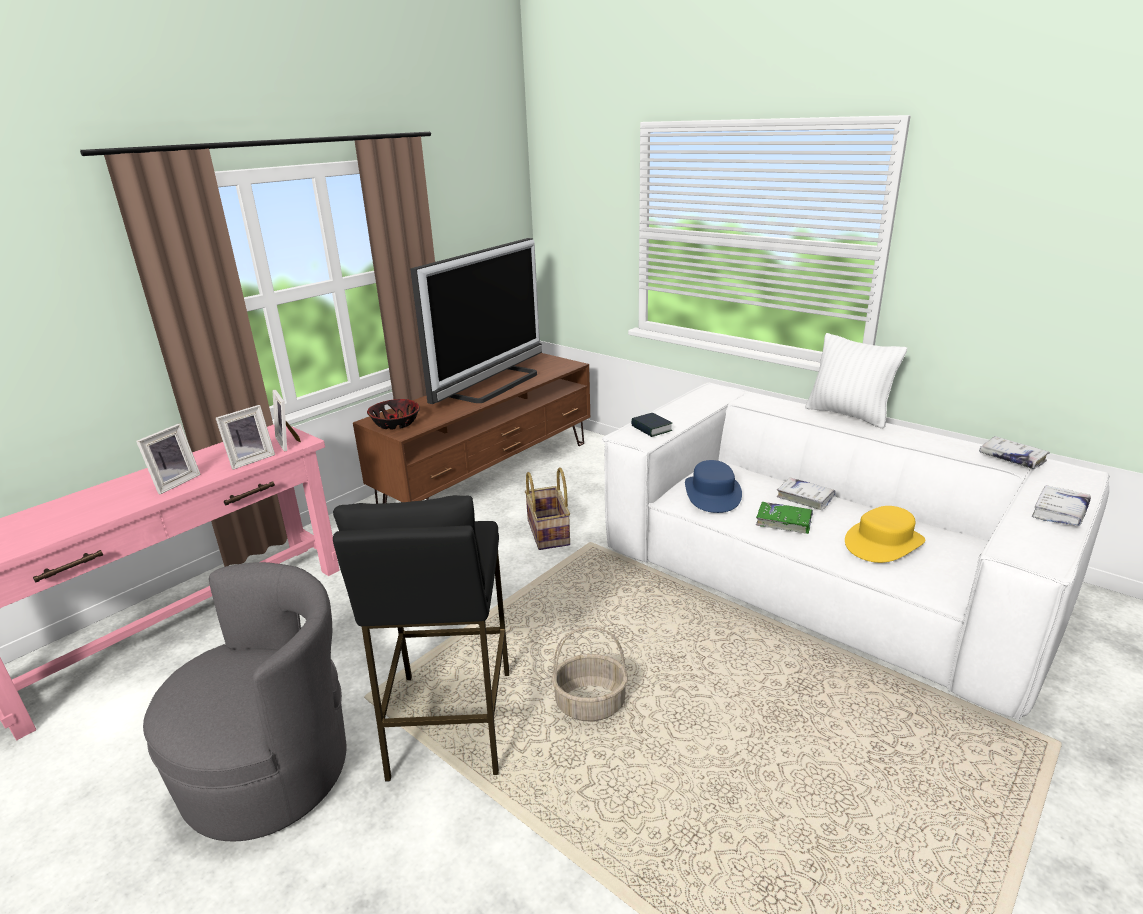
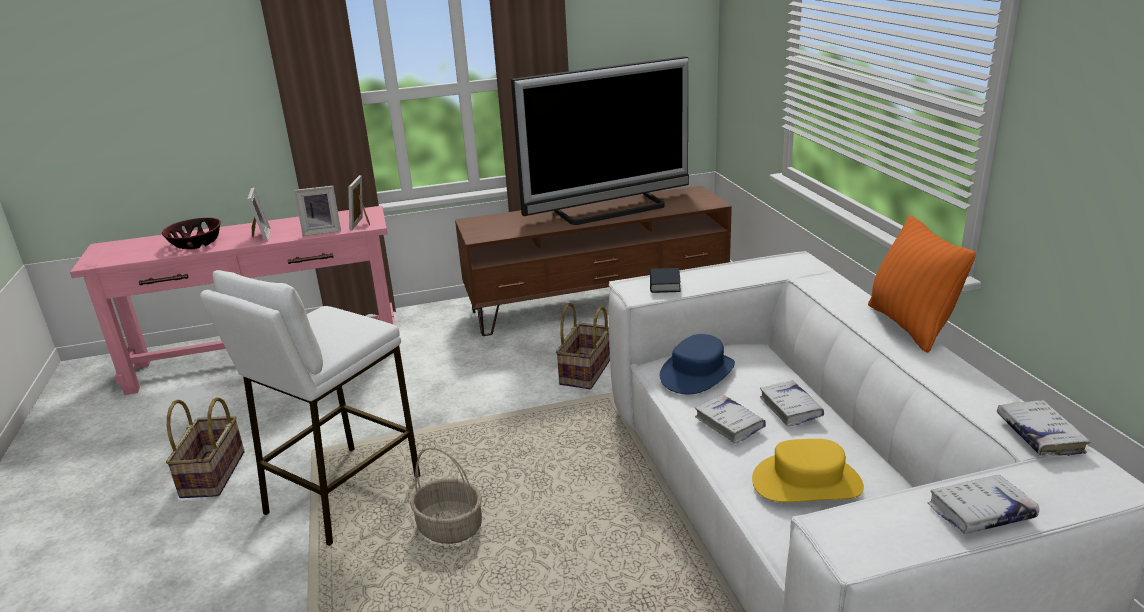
camera: 35 degrees right, 0 degrees up
picture frame [136,423,201,494] -> picture frame turned 75 degrees counterclockwise [248,187,271,242]
grey armchair [143,562,347,841] -> basket [166,397,244,498]
black stool [333,495,509,782] -> white stool [200,270,420,546]
bowl [367,399,420,430] -> bowl moved to [162,218,221,249]
green book [756,502,813,534] -> white book [695,395,766,443]
white pillow [805,333,907,429] -> orange pillow [868,215,976,352]

